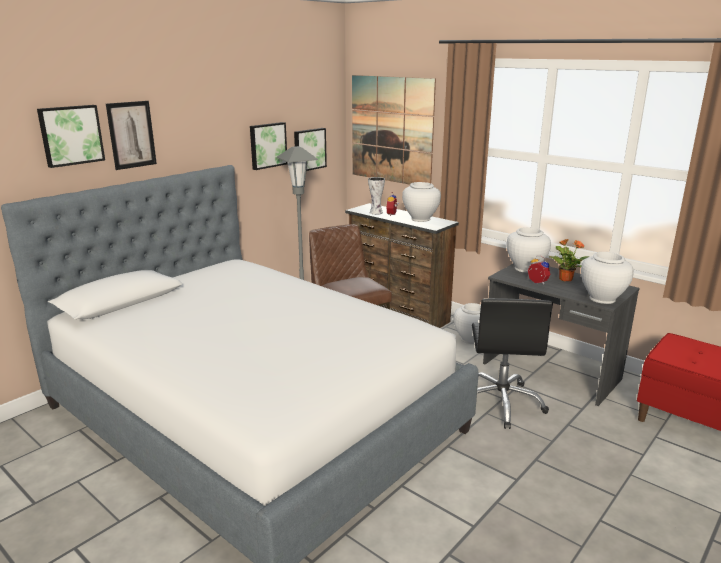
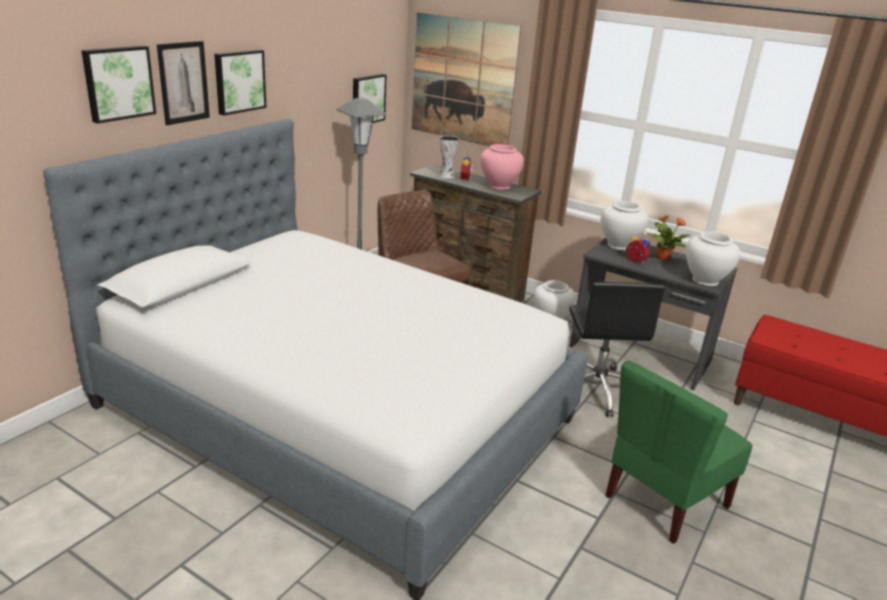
camera: 10 degrees left, 5 degrees up
picture [250,122,288,170] -> picture moved to [214,50,267,115]
white vase [402,182,441,222] -> pink vase [480,144,524,190]
none -> green chair [605,361,753,544]

